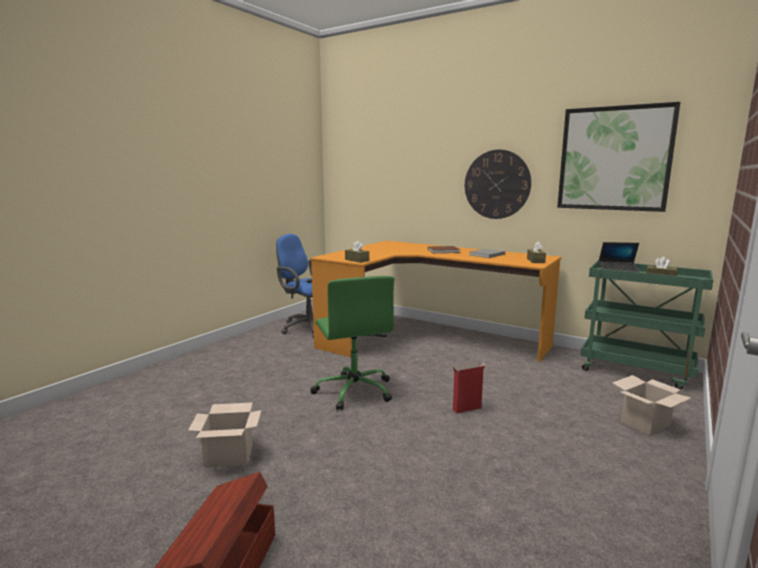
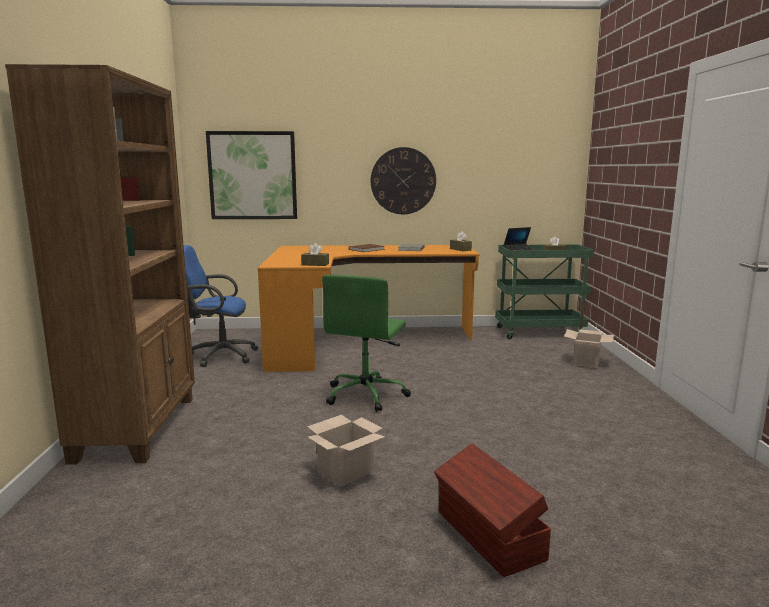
camera: 35 degrees left, 0 degrees up
green office chair [310,276,394,410] -> green office chair turned 75 degrees clockwise [322,275,411,412]
cardboard box [453,361,487,414] -> none
picture [557,102,681,212] -> picture moved to [206,131,297,219]
none -> brown bookcase [5,64,195,465]

